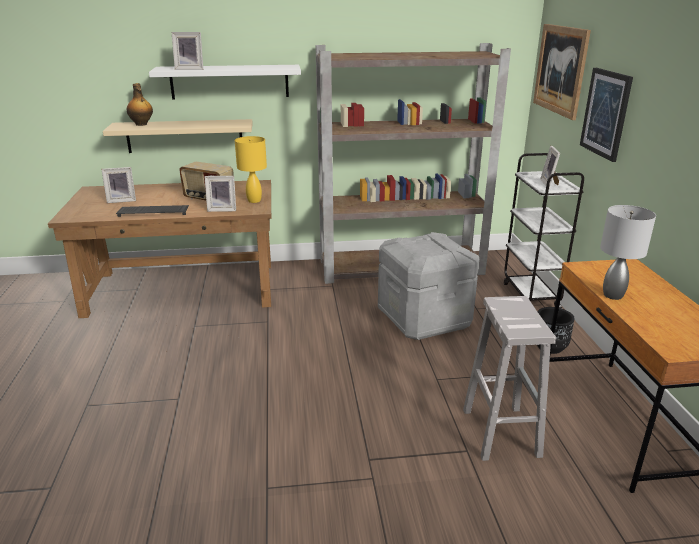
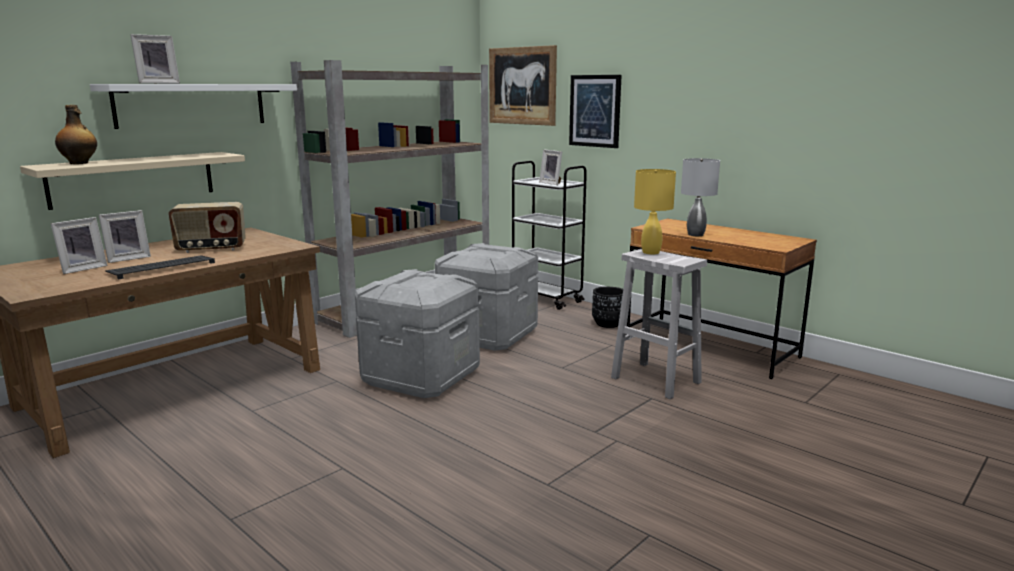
camera: 40 degrees left, 10 degrees down
picture frame [204,176,236,212] -> picture frame moved to [99,210,151,263]
yellow table lamp [235,136,267,203] -> yellow table lamp moved to [634,169,676,254]
none -> grey storage box [355,269,480,398]

